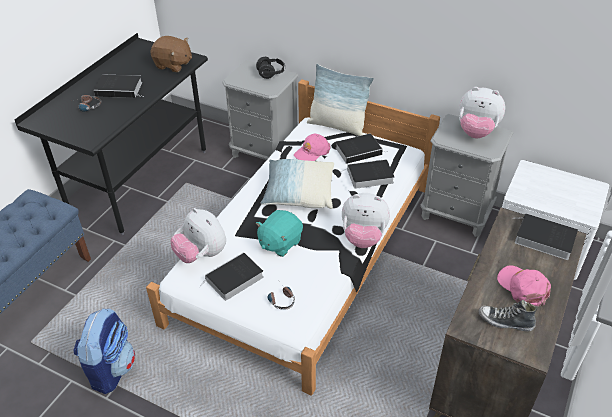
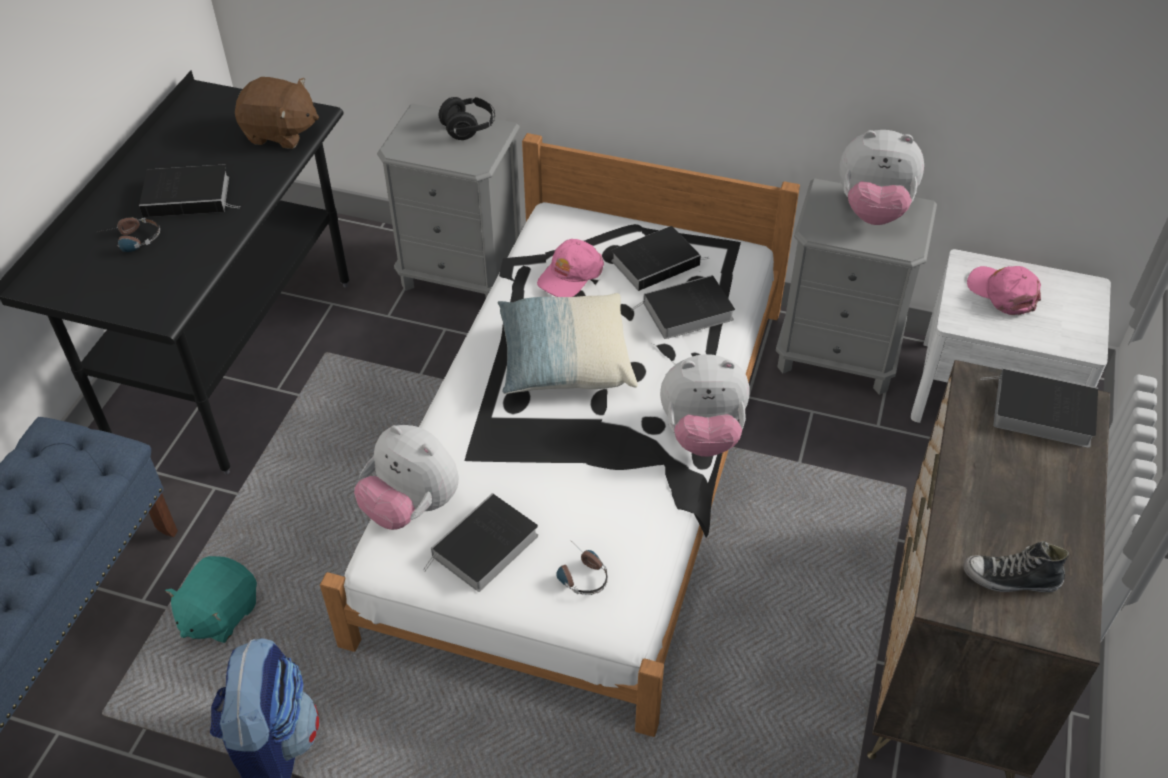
camera: 10 degrees left, 5 degrees up
turquoise plush toy [256,210,303,257] -> turquoise plush toy moved to [165,556,257,643]
pillow [307,64,374,136] -> none
pink cap [497,265,551,306] -> pink cap moved to [967,266,1041,315]

